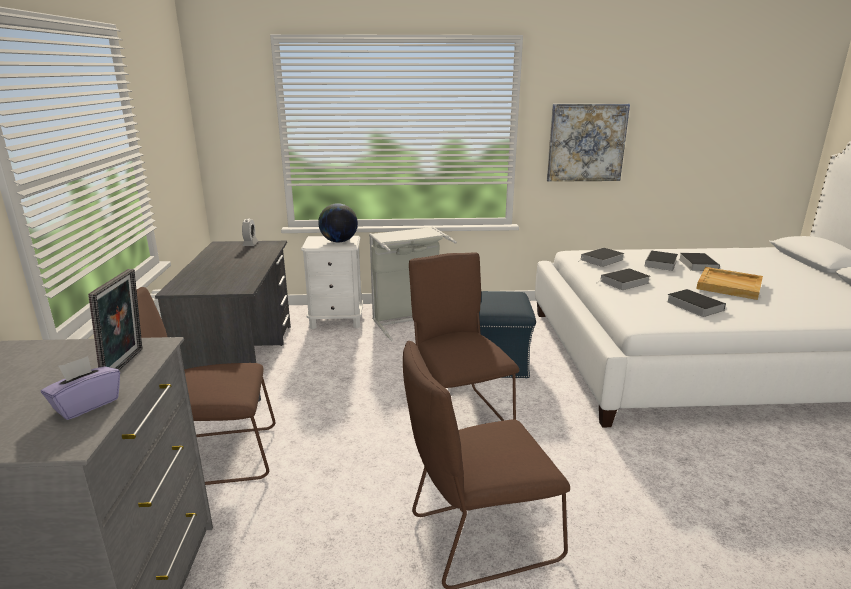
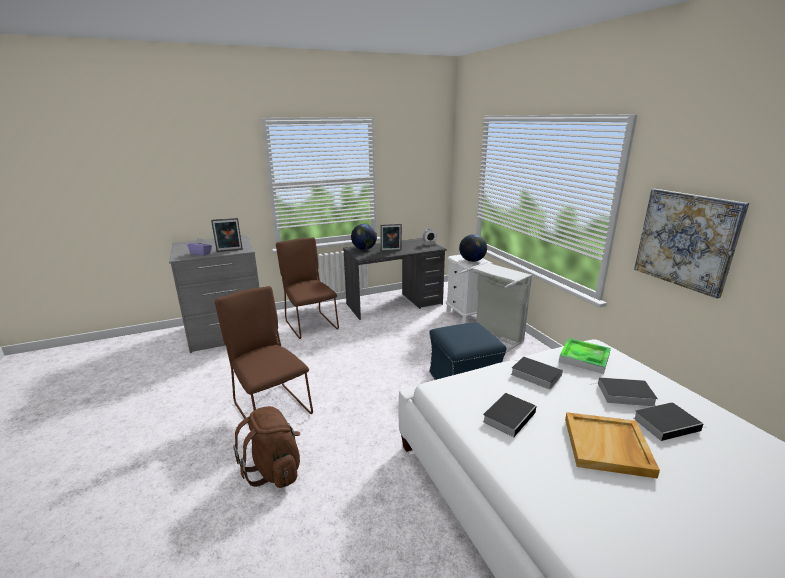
camera: 70 degrees right, 0 degrees up
brown chair [409,252,519,421] -> none
book [581,248,624,267] -> tray [559,338,611,374]
none -> brown backpack [233,406,300,488]
none -> globe [351,224,377,250]
none -> picture frame [380,224,402,252]

